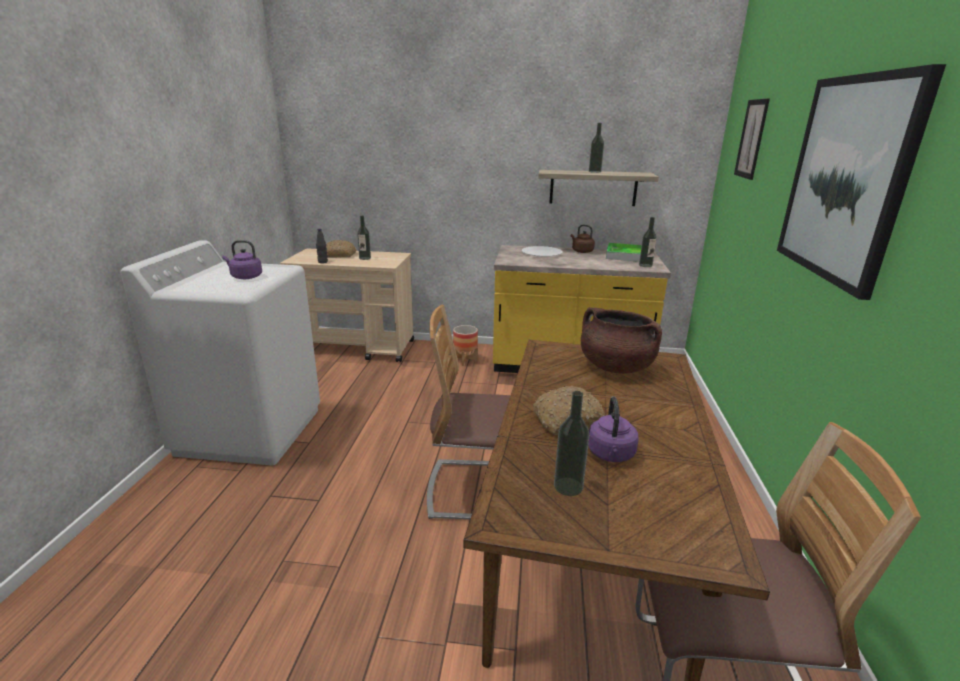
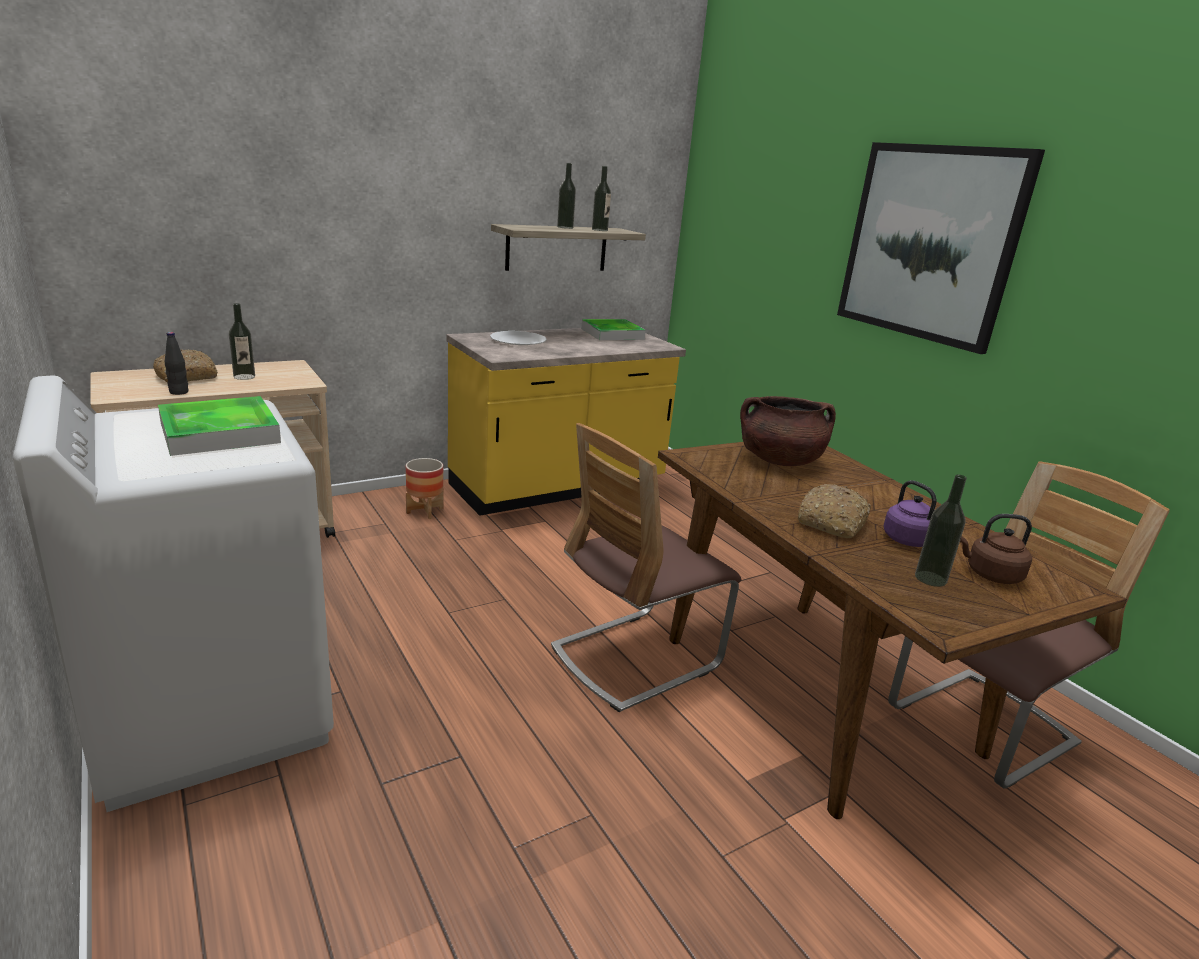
camera: 40 degrees left, 0 degrees up
purple kettle [222,240,262,279] -> tray [158,396,281,456]
brown kettle [571,225,595,253] -> brown kettle moved to [960,514,1032,584]
bottle [639,217,657,267] -> bottle moved to [592,166,611,231]
picture [734,99,770,180] -> none

